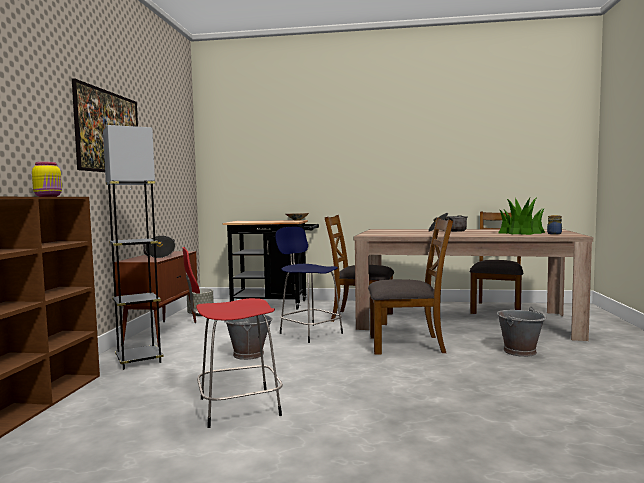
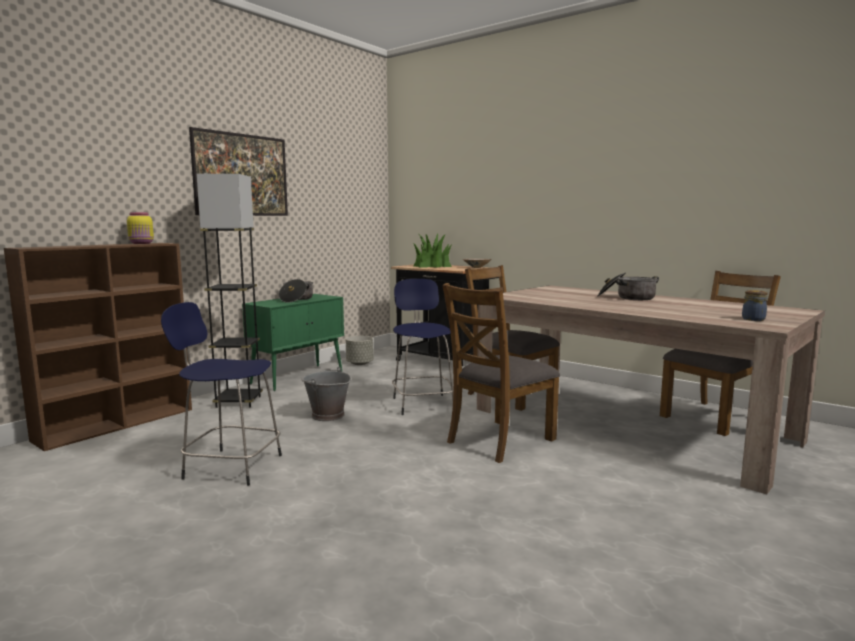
camera: 30 degrees right, 5 degrees up
brown cabinet [114,251,197,346] -> green cabinet [242,294,344,391]
red stool [183,247,283,428] -> blue stool [161,302,282,486]
brown chair [368,217,453,355] -> brown chair turned 105 degrees clockwise [442,283,560,463]
grey bucket [497,307,546,357] -> none
potted plant [498,198,545,235] -> potted plant moved to [413,234,452,268]

